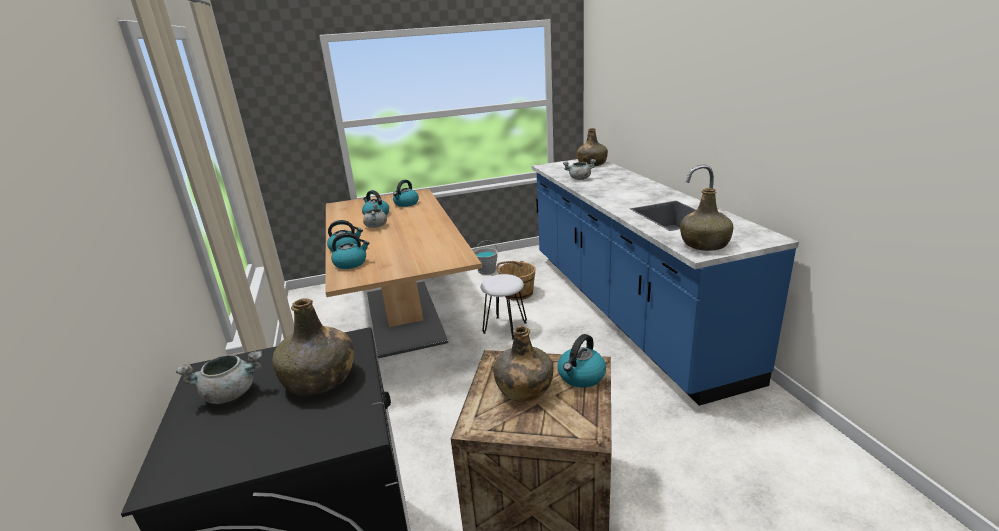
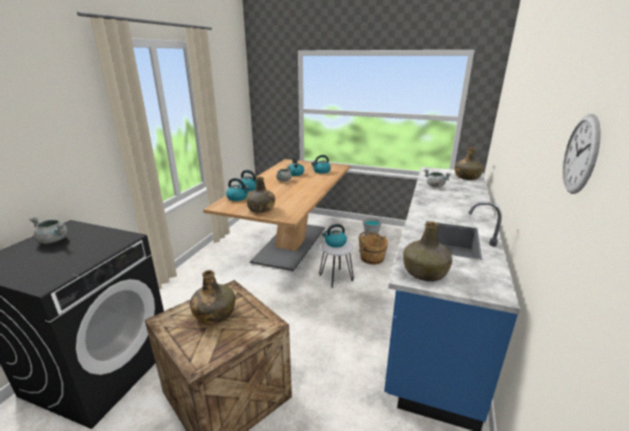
camera: 35 degrees right, 0 degrees up
green bottle [272,298,354,396] -> green bottle moved to [246,177,275,213]
kettle [557,334,606,388] -> kettle moved to [322,224,347,248]
none -> wall clock [563,114,601,194]

